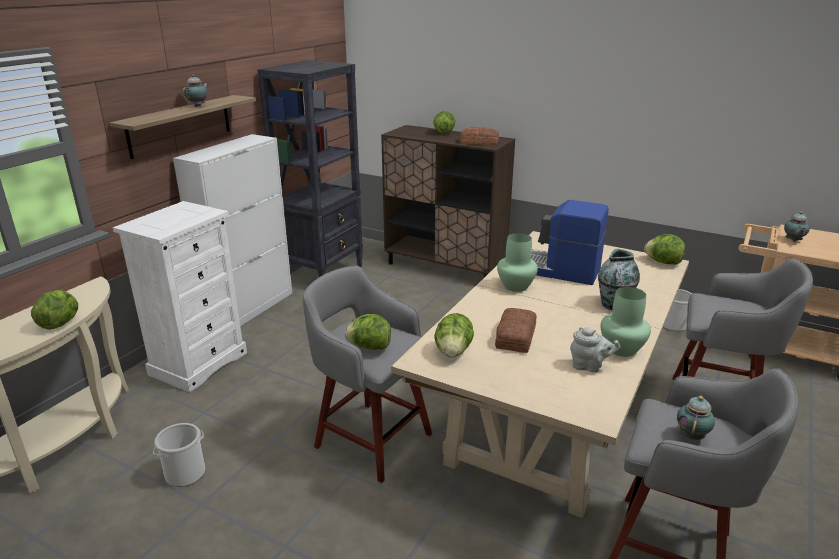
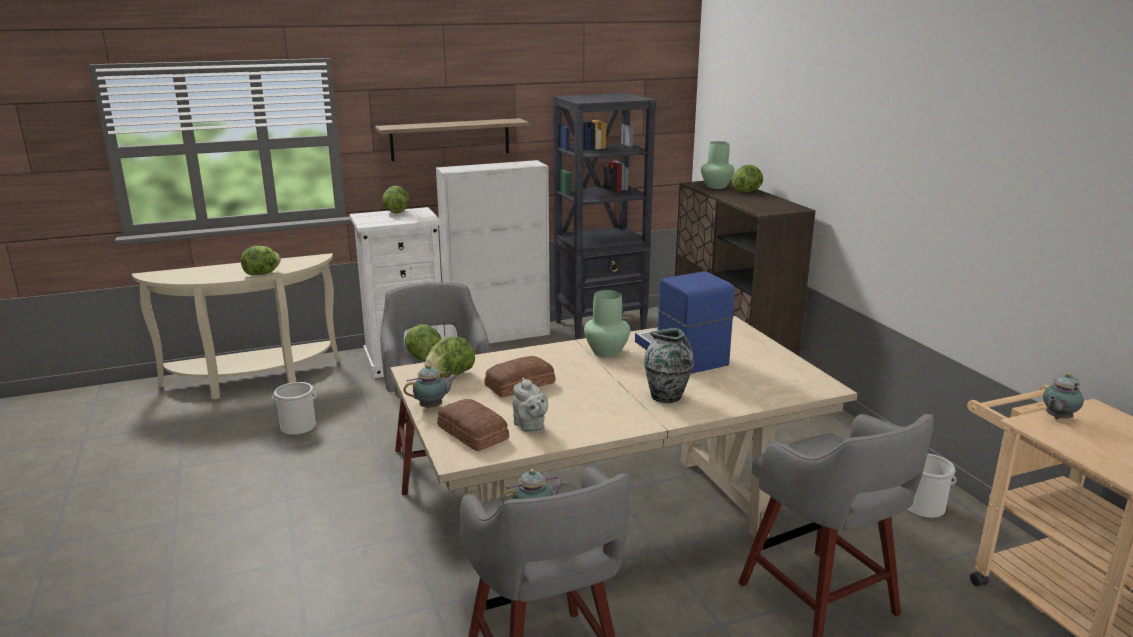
camera: 40 degrees right, 5 degrees down
teapot [183,75,208,107] -> teapot moved to [403,364,457,408]
bread [460,127,499,145] -> bread moved to [437,399,509,452]
green vase [600,287,651,357] -> green vase moved to [701,141,734,189]
lettuce [644,234,685,265] -> lettuce moved to [382,186,410,214]

